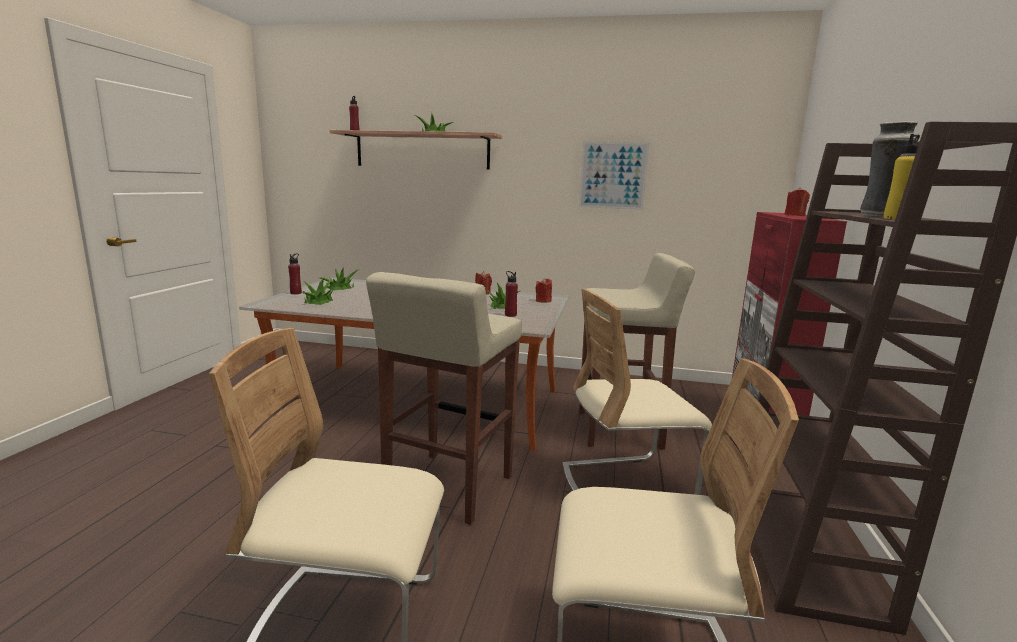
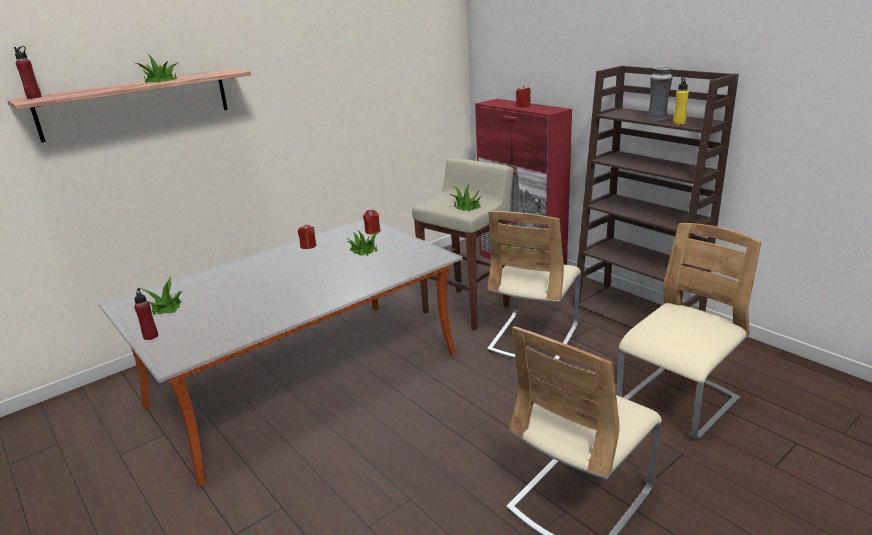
camera: 50 degrees left, 10 degrees up
potted plant [302,277,333,305] -> potted plant moved to [449,184,482,211]
beige stool [366,272,522,525] -> none
red bottle [505,271,518,317] -> none
picture [579,141,650,210] -> none

